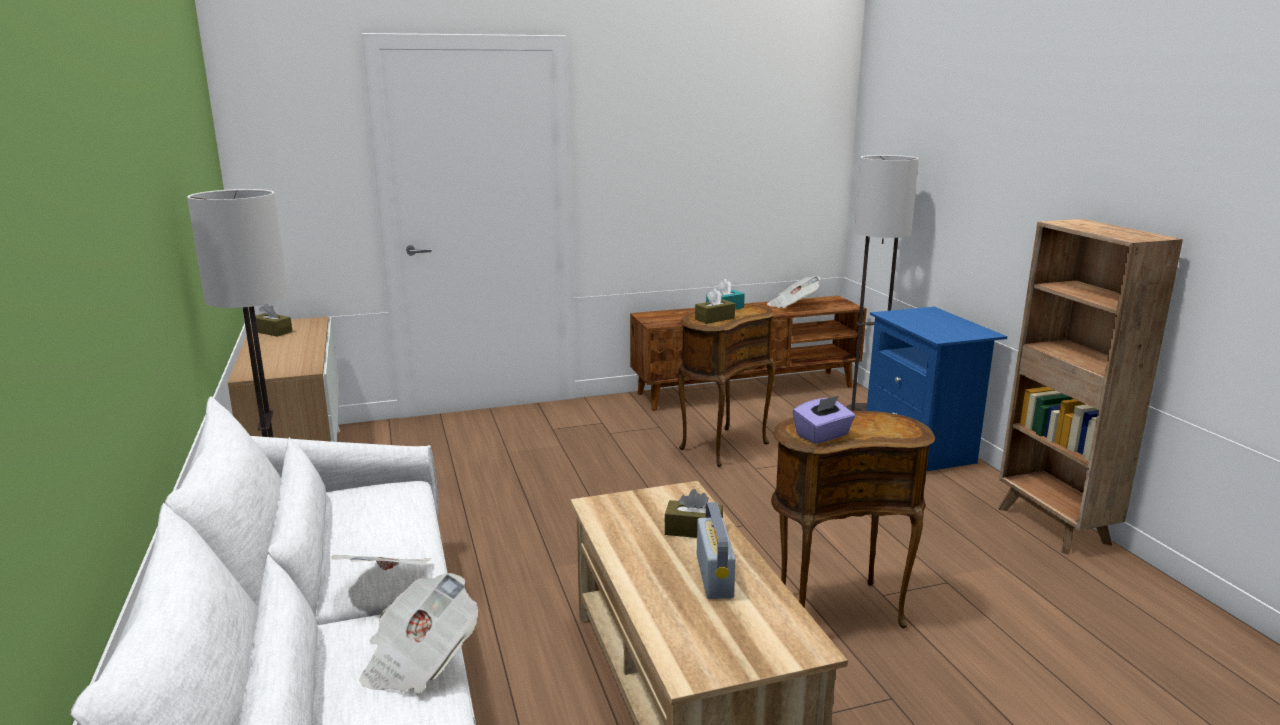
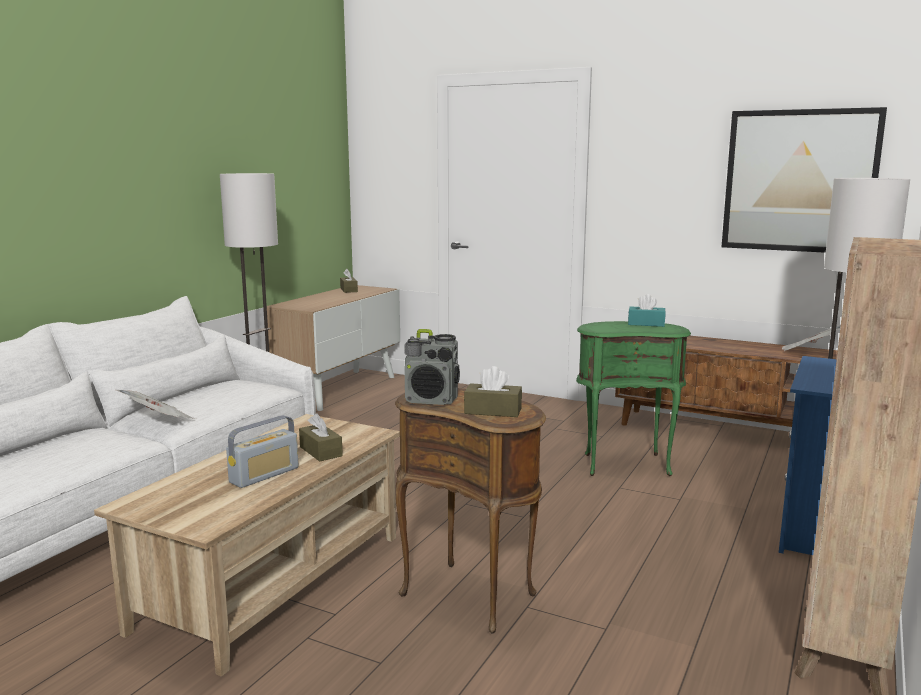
camera: 45 degrees right, 5 degrees down
newspaper [359,573,478,693] -> none
brown side table [678,304,775,467] -> green side table [576,321,691,476]
brown tissue box [695,288,735,324] -> brown tissue box moved to [464,366,522,417]
purple tissue box [793,396,855,444] -> radio [404,329,460,405]
none -> picture [722,107,887,253]

